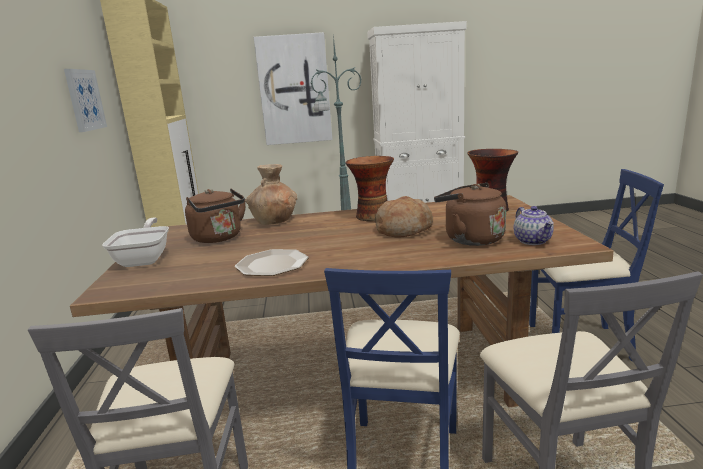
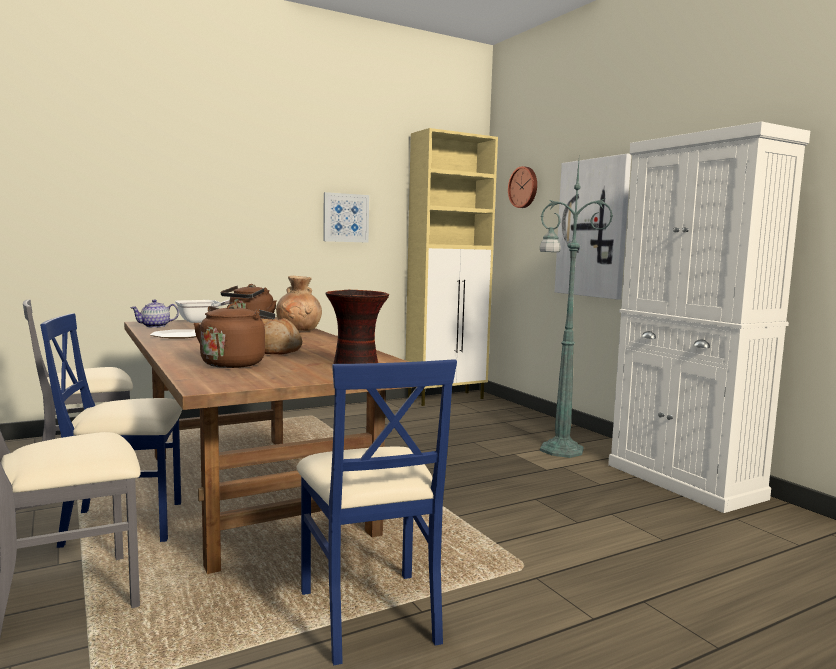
camera: 65 degrees right, 10 degrees down
vase [345,156,394,221] -> none
teapot [514,206,554,245] -> teapot moved to [130,299,179,328]
none -> wall clock [508,166,537,208]

